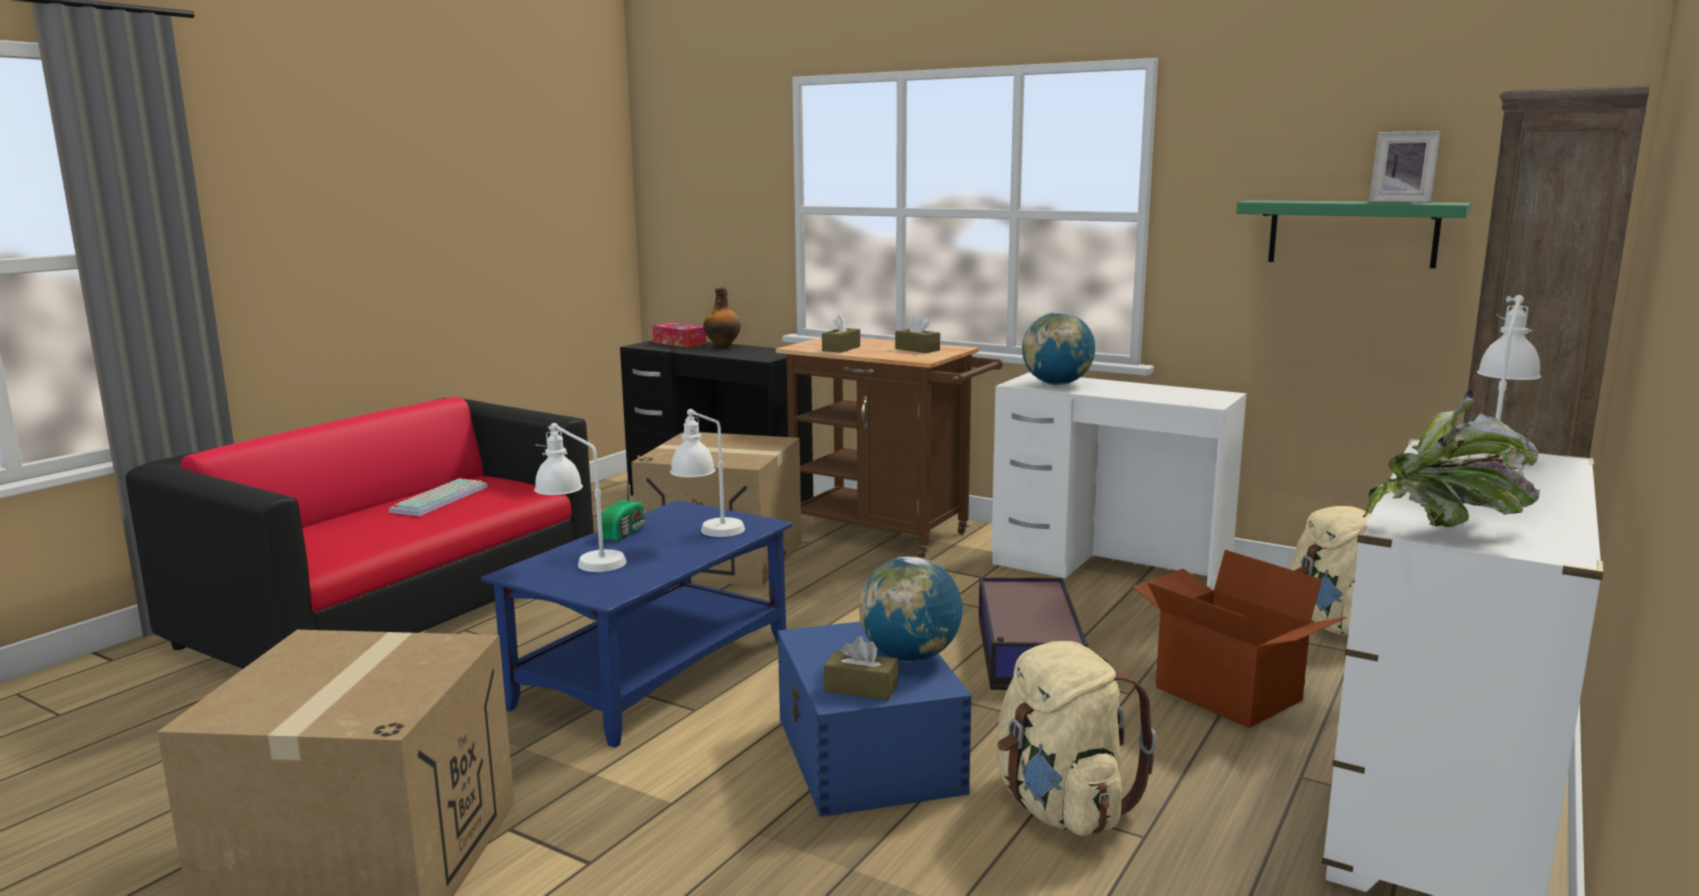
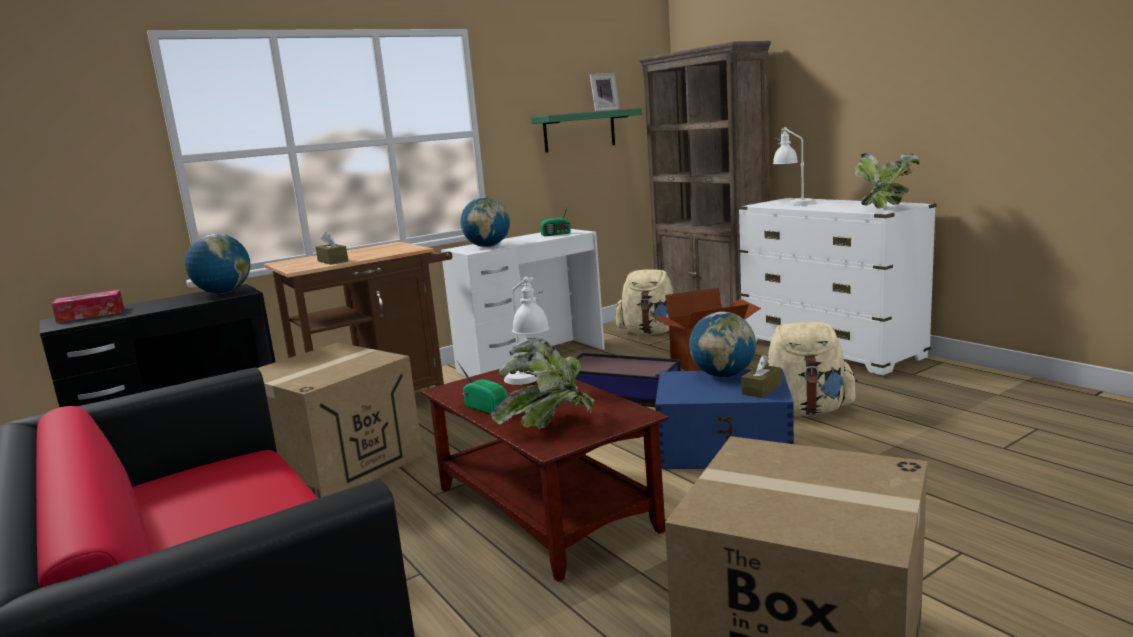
camera: 65 degrees left, 0 degrees up
keyboard [389,478,488,516] -> none
blue coffee table [481,500,793,748] -> brown coffee table [421,369,668,582]
white table lamp [534,423,627,572] -> potted plant [491,337,594,429]
bottle [703,287,741,348] -> none
brown tissue box [895,314,940,353] -> none
none -> globe [185,234,250,294]
none -> radio [540,205,571,236]

